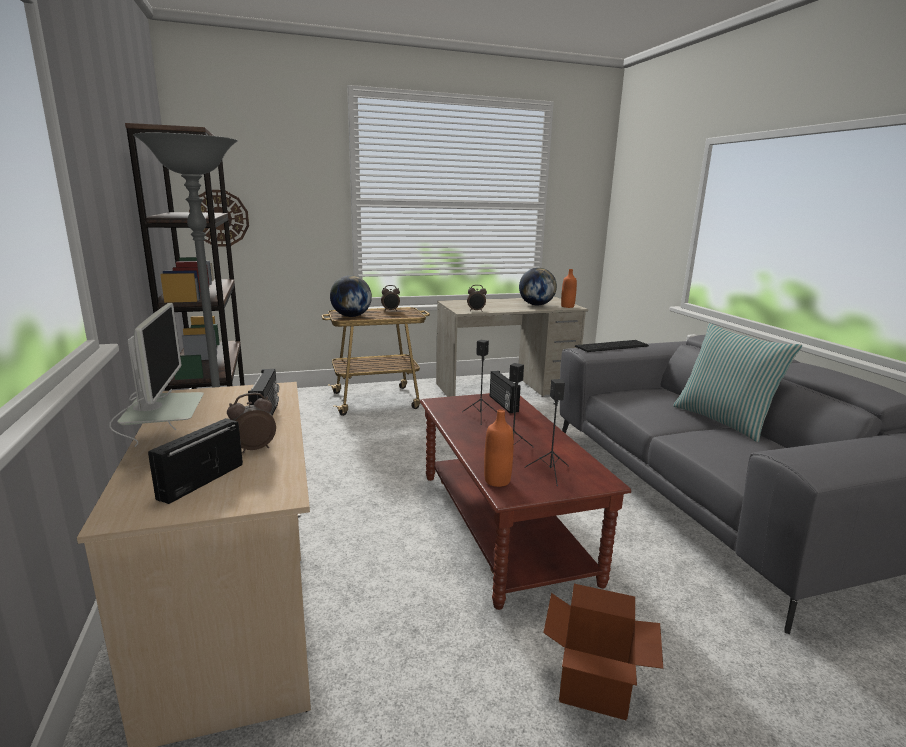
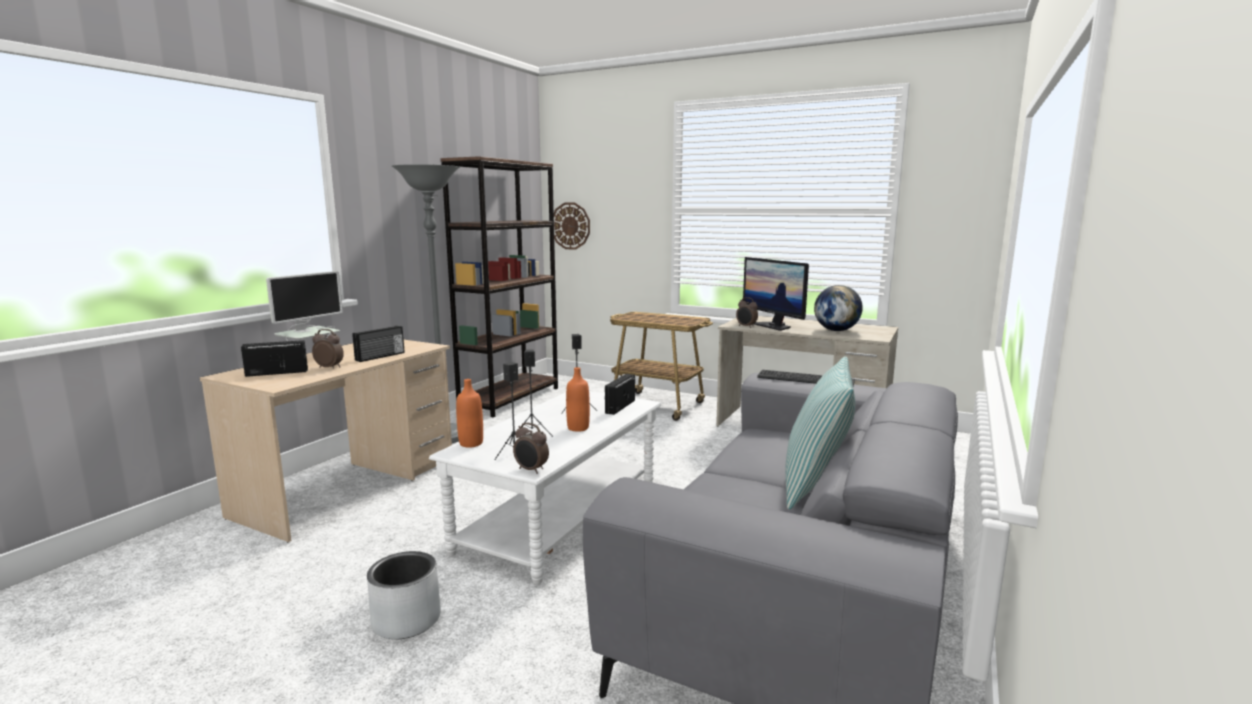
camera: 45 degrees right, 5 degrees down
globe [330,275,372,317] -> none
alarm clock [381,285,400,311] -> alarm clock moved to [513,423,549,474]
brown coffee table [420,393,631,610] -> white coffee table [429,391,661,585]
cardboard box [543,584,663,720] -> grey planter [367,551,441,639]
orange bottle [561,269,577,308] -> orange bottle moved to [566,367,590,432]
none -> monitor [743,257,809,331]

